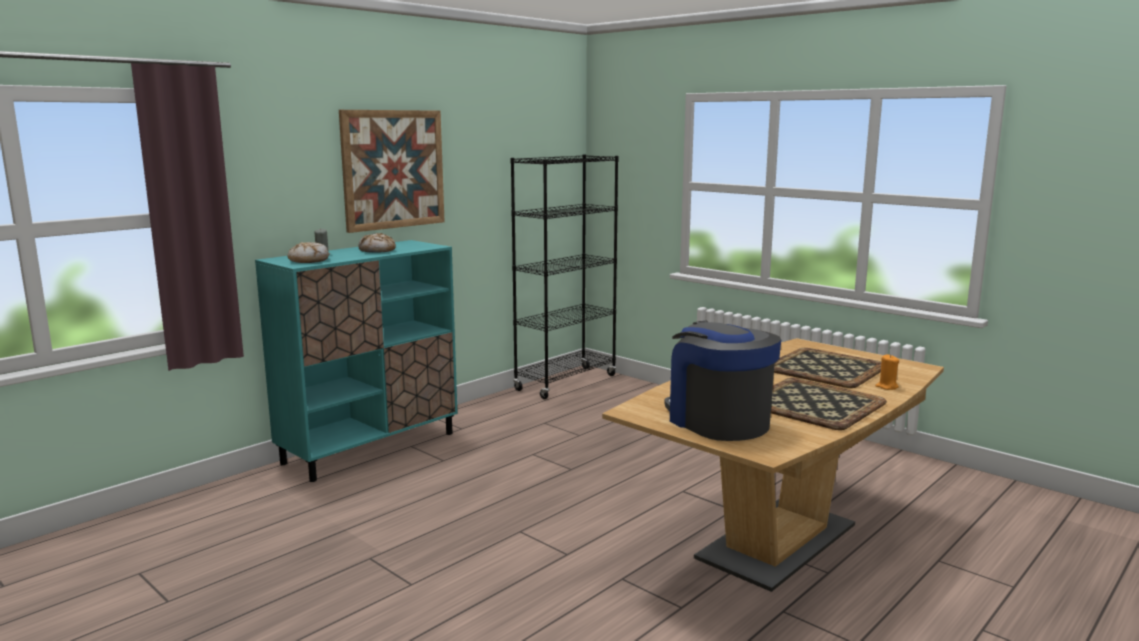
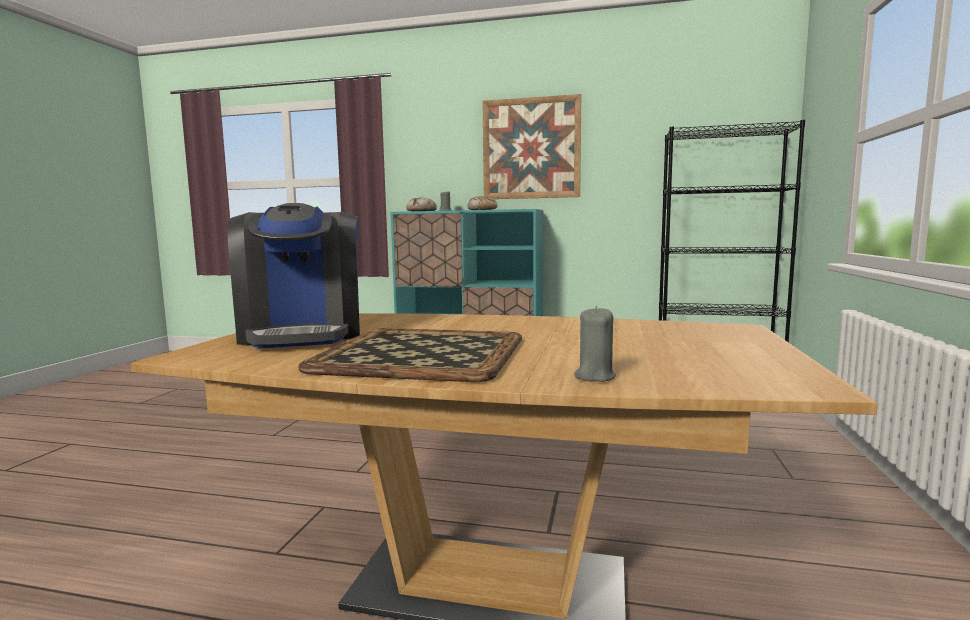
camera: 60 degrees right, 5 degrees down
coffee machine [665,321,781,441] -> coffee machine turned 135 degrees clockwise [228,203,360,348]
tray [774,348,881,388] -> none
orange candle [875,354,899,390] -> grey candle [574,306,616,382]

